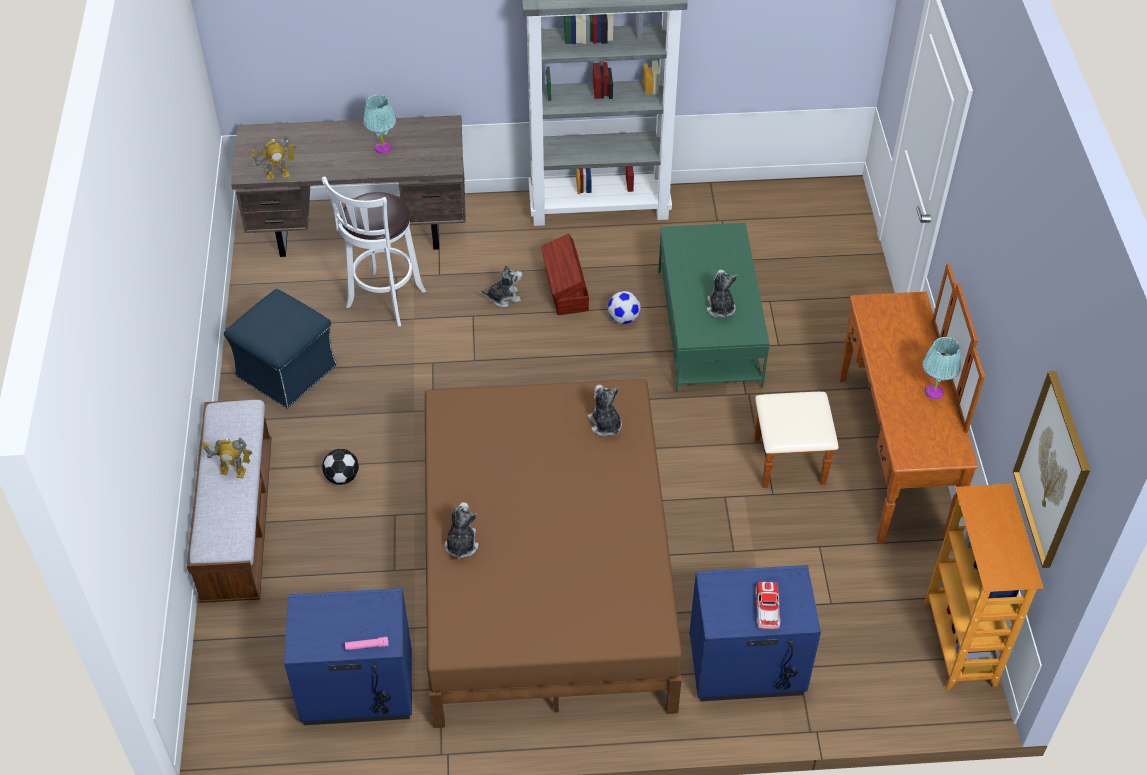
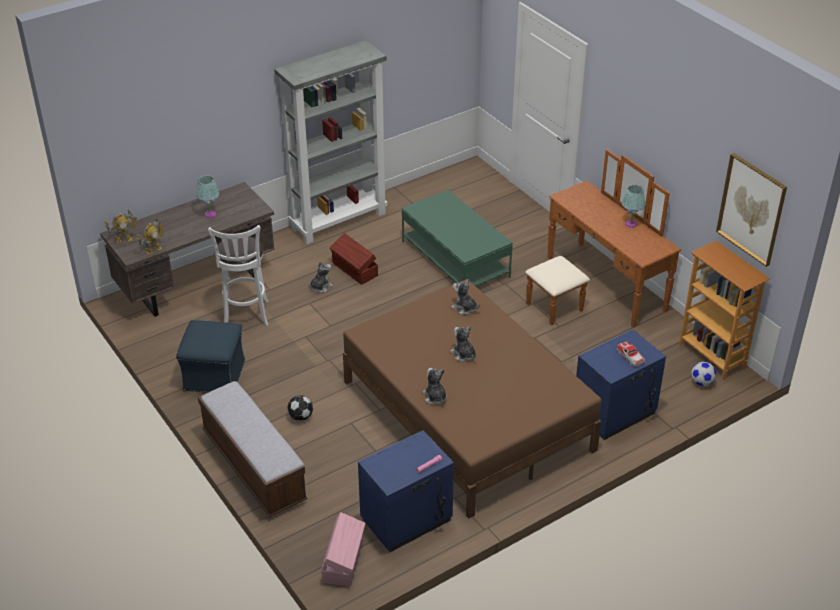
camera: 30 degrees left, 10 degrees down
toy robot [201,437,252,478] -> toy robot moved to [105,209,137,244]
football [608,291,641,324] -> football moved to [691,362,716,386]
plush toy [706,270,738,317] -> plush toy moved to [450,326,476,362]
none -> pink storage box [321,512,365,587]

